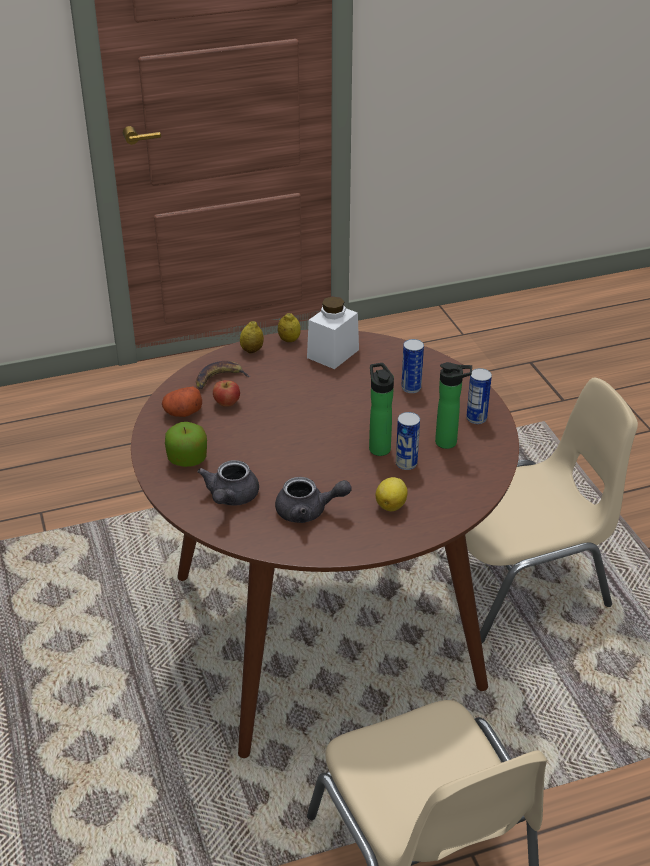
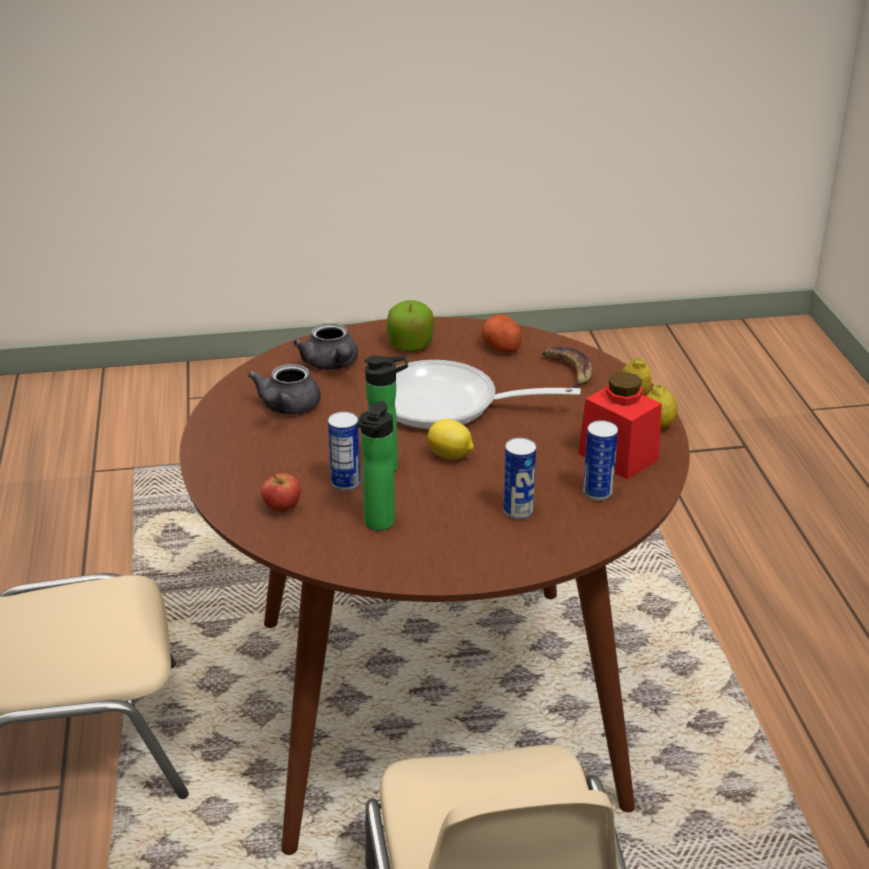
camera: 100 degrees right, 5 degrees down
grey teapot [197,460,259,506] -> grey teapot turned 135 degrees counterclockwise [293,323,358,370]
apple [213,380,240,407] -> apple moved to [261,473,301,513]
white jar [307,296,359,369] -> red jar [578,372,662,479]
lemon [375,477,408,511] -> lemon moved to [427,419,474,460]
can [466,368,492,424] -> can moved to [583,420,618,501]
none -> frying pan [395,360,581,429]

